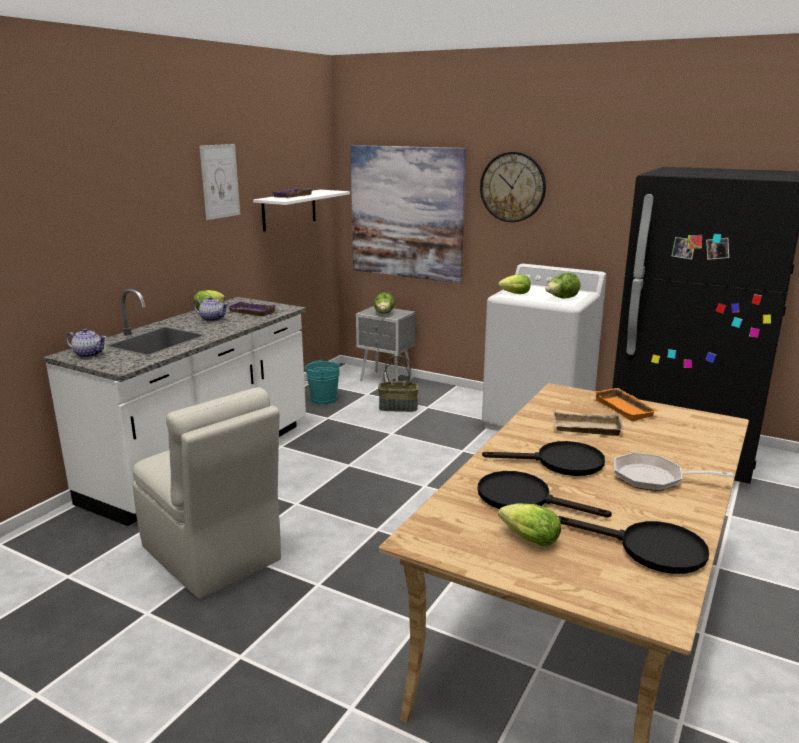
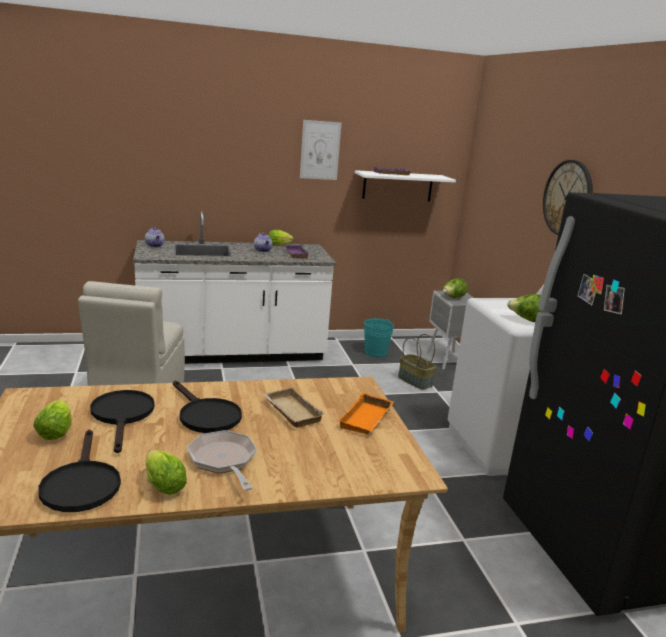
camera: 45 degrees right, 0 degrees up
picture [350,145,466,283] -> none
lettuce [498,274,531,294] -> lettuce moved to [146,450,187,495]

